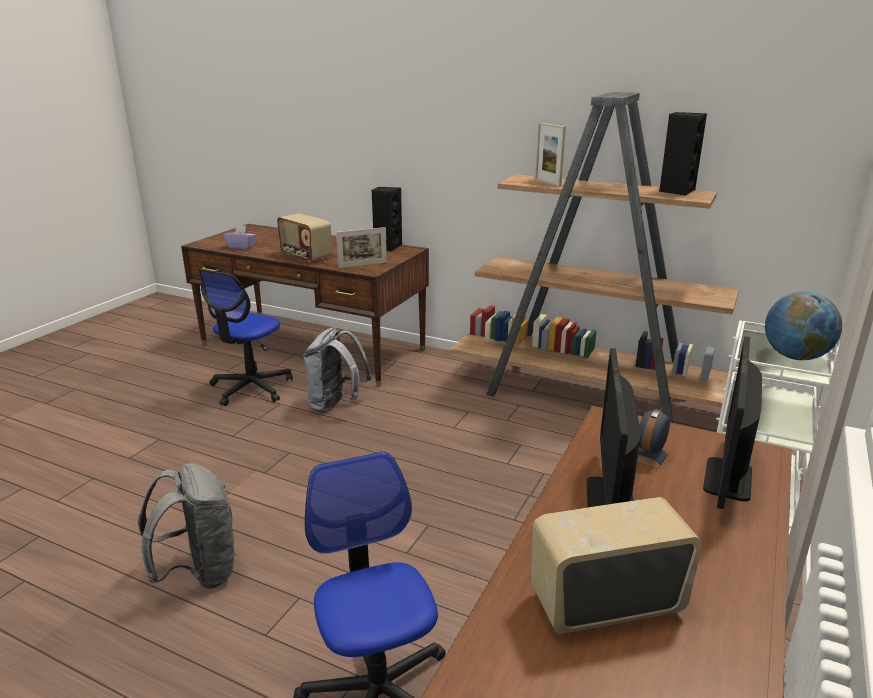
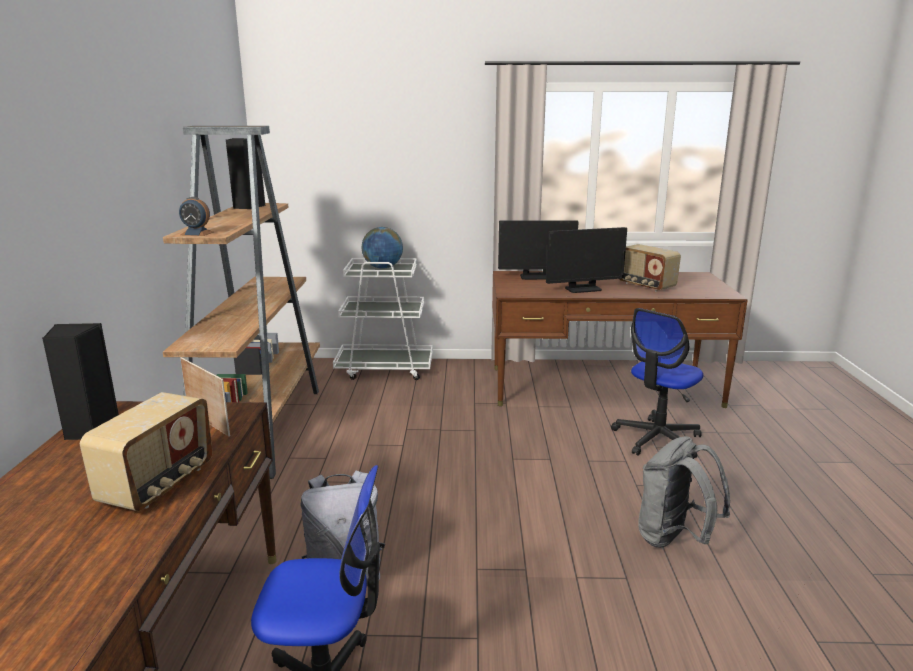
camera: 115 degrees left, 5 degrees down
purple tissue box [224,225,256,249] -> none
picture frame [535,123,566,187] -> none
alarm clock [637,409,670,469] -> alarm clock moved to [179,197,214,236]

